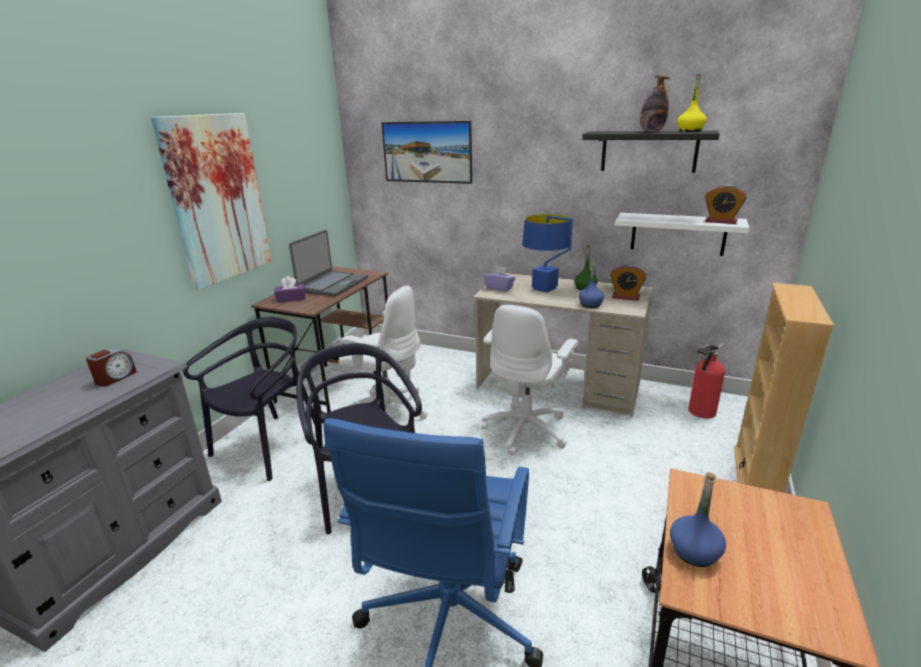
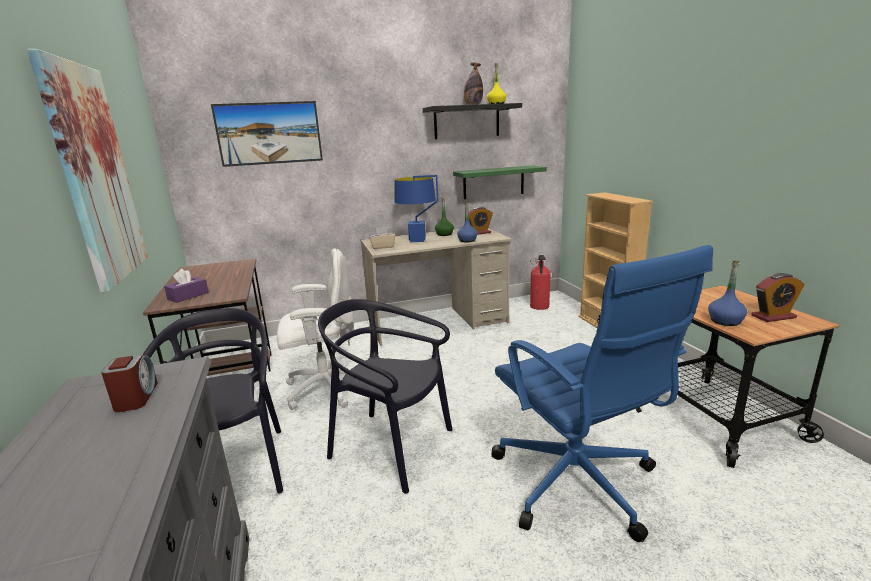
camera: 40 degrees left, 5 degrees down
laptop [289,230,368,296] -> none
white office chair [481,305,578,456] -> none
purple tissue box [484,266,515,291] -> beige tissue box [369,227,395,249]
white shelf [615,213,750,256] -> green shelf [453,165,547,199]
alarm clock [705,184,747,224] -> alarm clock moved to [751,273,804,322]

